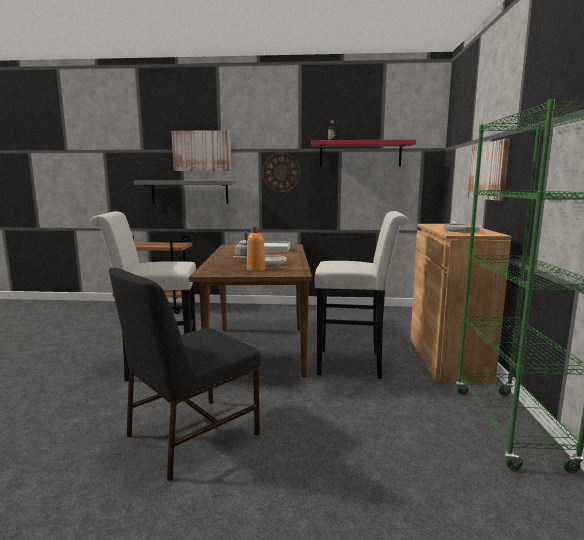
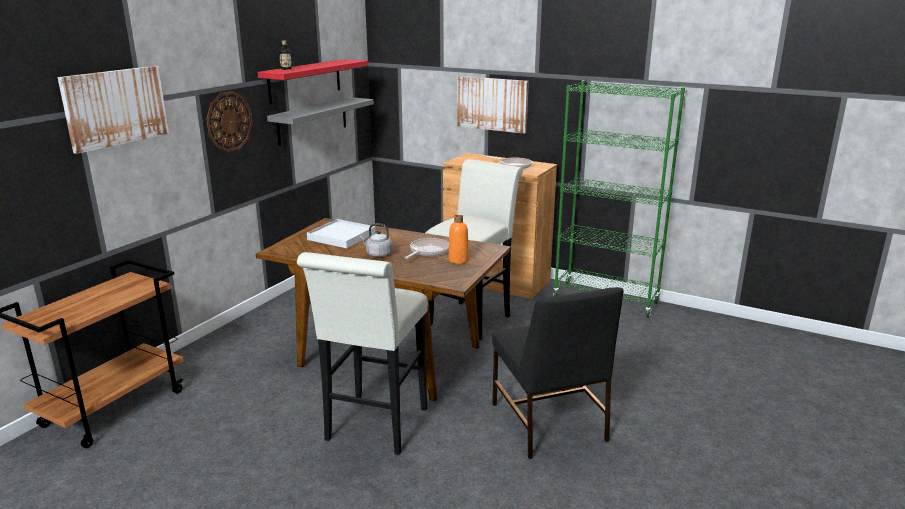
camera: 65 degrees left, 10 degrees up
grey shelf [134,181,236,204] -> grey shelf moved to [267,97,374,146]

